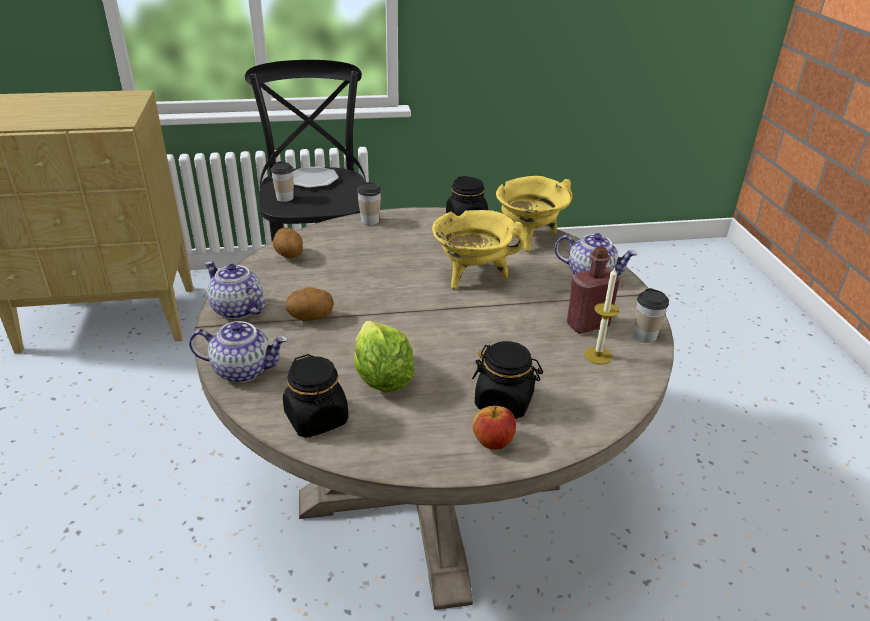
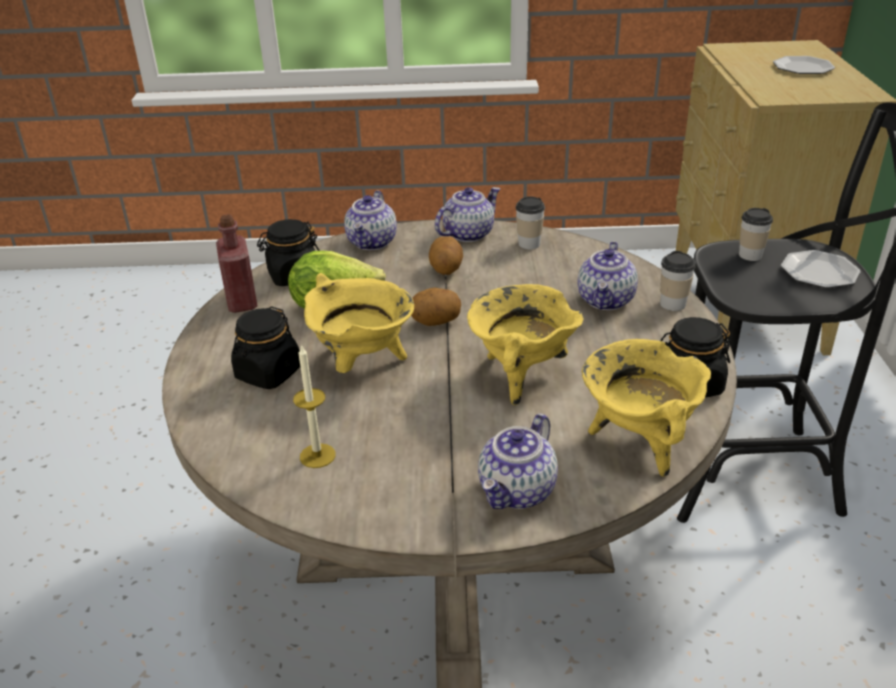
camera: 100 degrees right, 0 degrees up
potato [273,227,303,258] -> potato moved to [411,287,461,326]
apple [473,406,516,450] -> none
red bottle [567,246,620,334] -> red bottle moved to [216,214,258,313]
cup [633,288,669,343] -> cup moved to [515,197,545,249]
none -> yellow cooking pot [304,273,414,373]
none -> teapot [578,241,638,310]
none -> plate [773,56,835,74]

